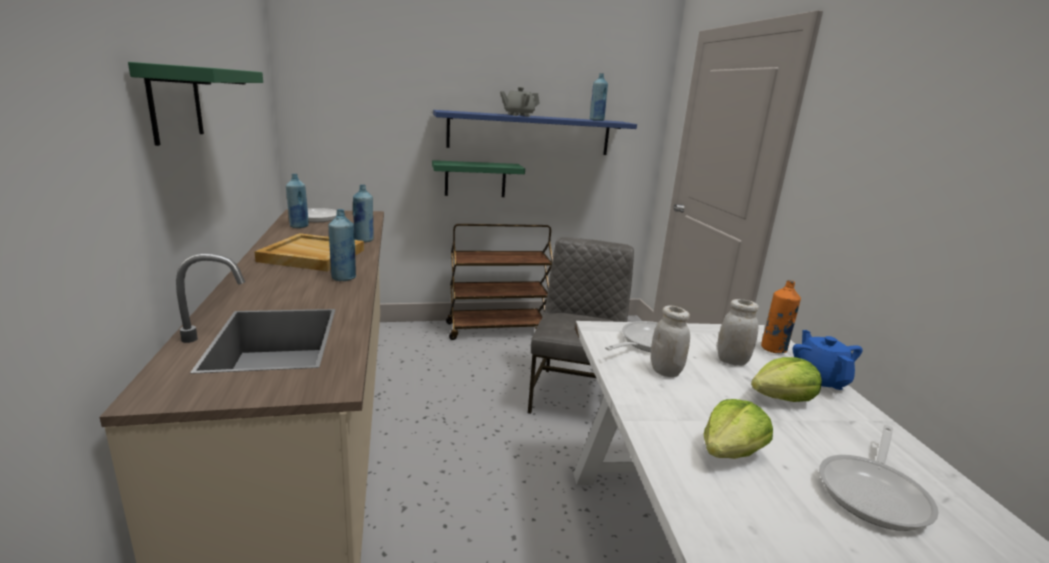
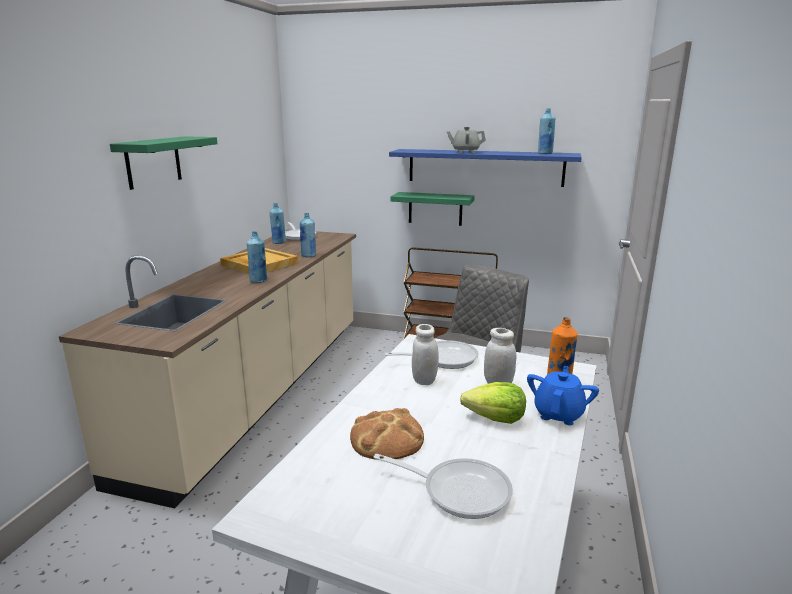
camera: 30 degrees right, 0 degrees up
lettuce [704,399,773,459] -> bread [350,408,424,460]
frying pan [819,425,939,531] -> frying pan turned 135 degrees counterclockwise [374,454,513,519]

